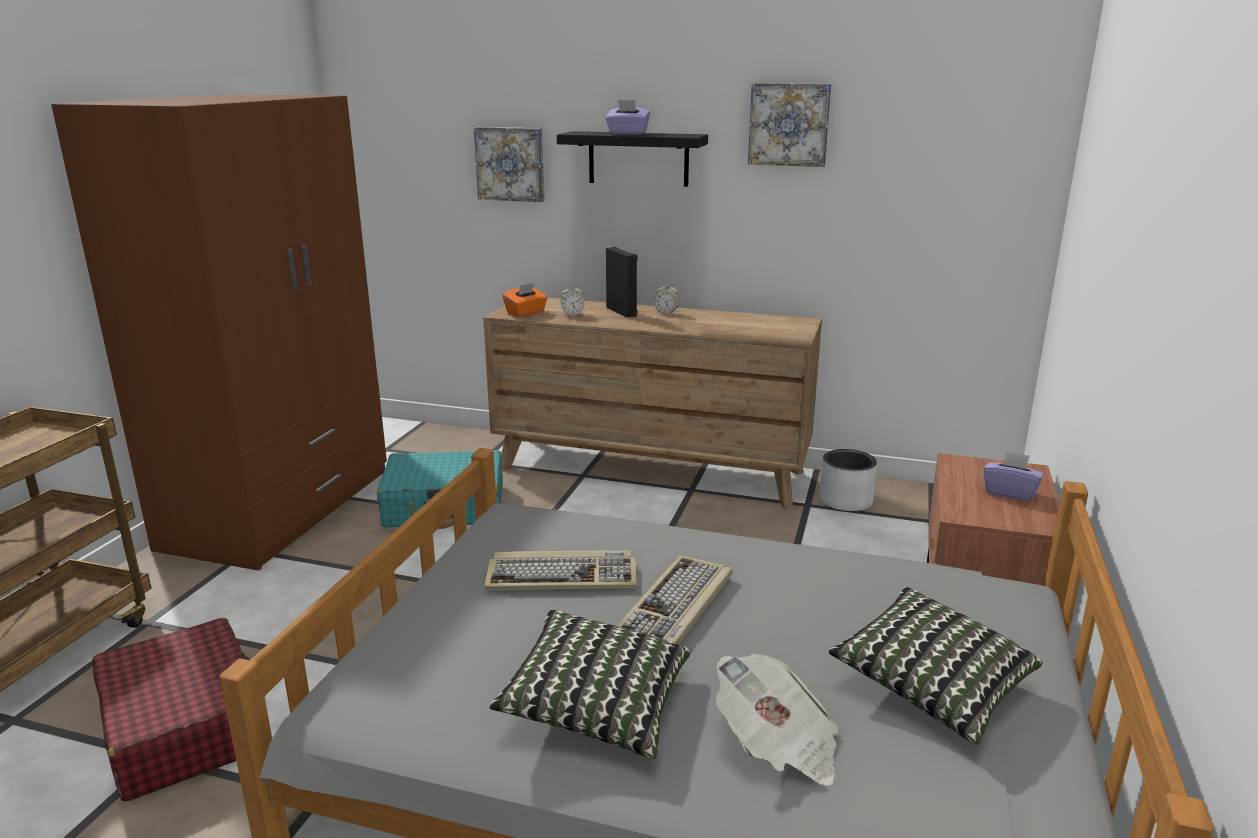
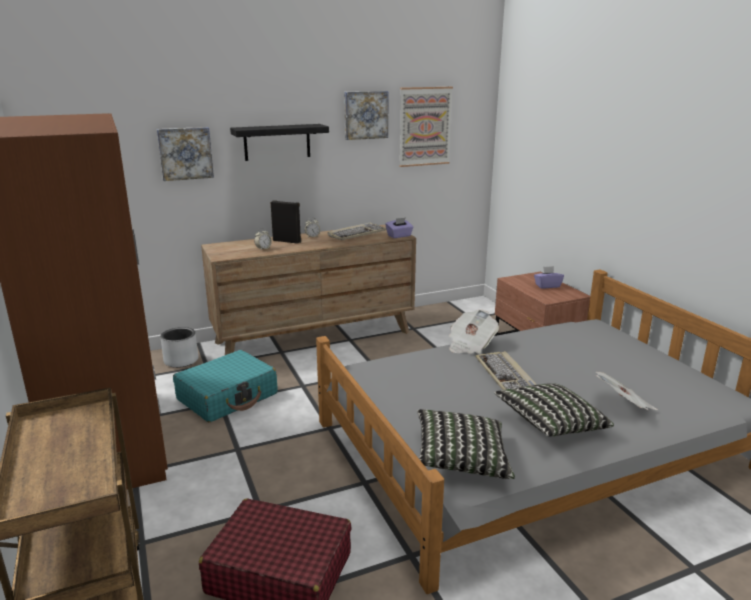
camera: 40 degrees left, 0 degrees up
keyboard [485,550,637,590] -> keyboard moved to [327,223,386,240]
orange tissue box [502,283,548,317] -> none
purple tissue box [605,100,650,135] -> purple tissue box moved to [385,218,414,238]
grey planter [819,449,877,512] -> grey planter moved to [160,327,198,368]
pillow [828,587,1043,745] -> pillow moved to [417,409,515,479]
none -> picture [399,87,453,167]
none -> newspaper [449,310,499,354]

